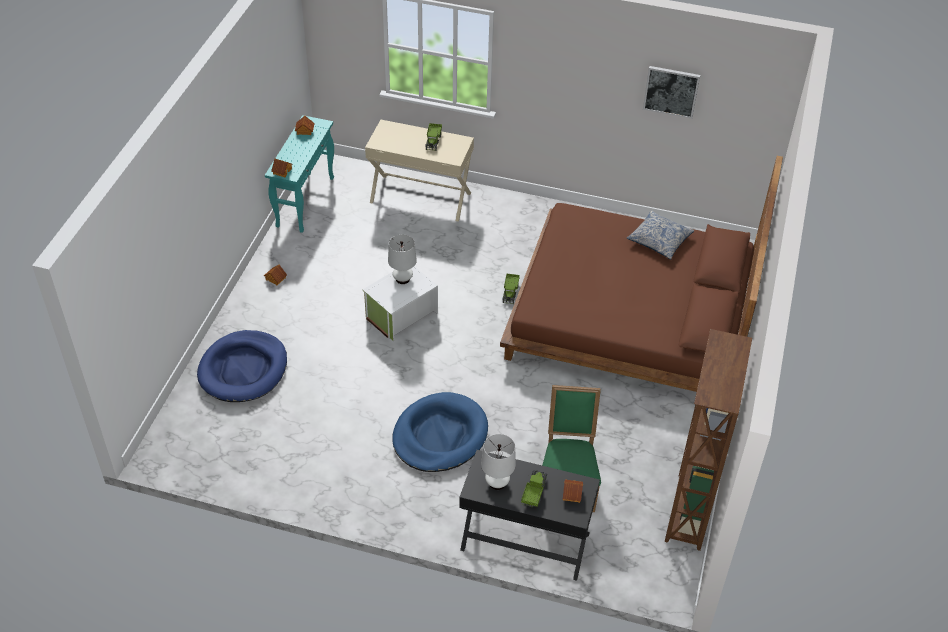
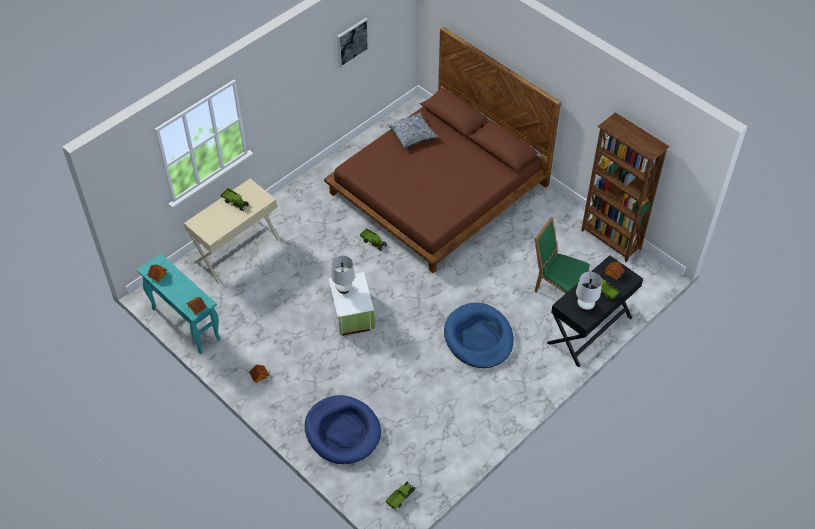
camera: 60 degrees left, 5 degrees up
none -> toy truck [386,482,415,509]

